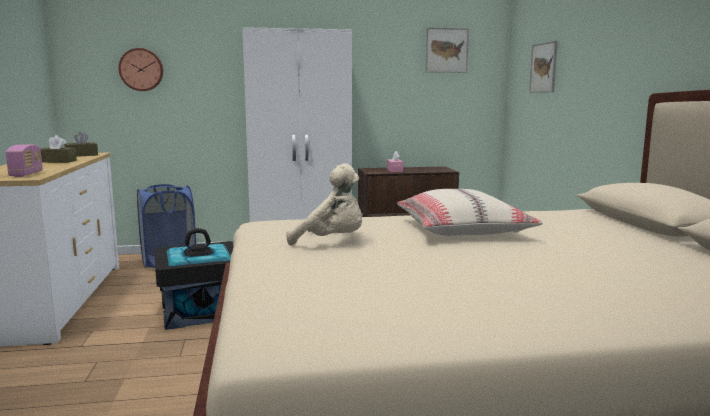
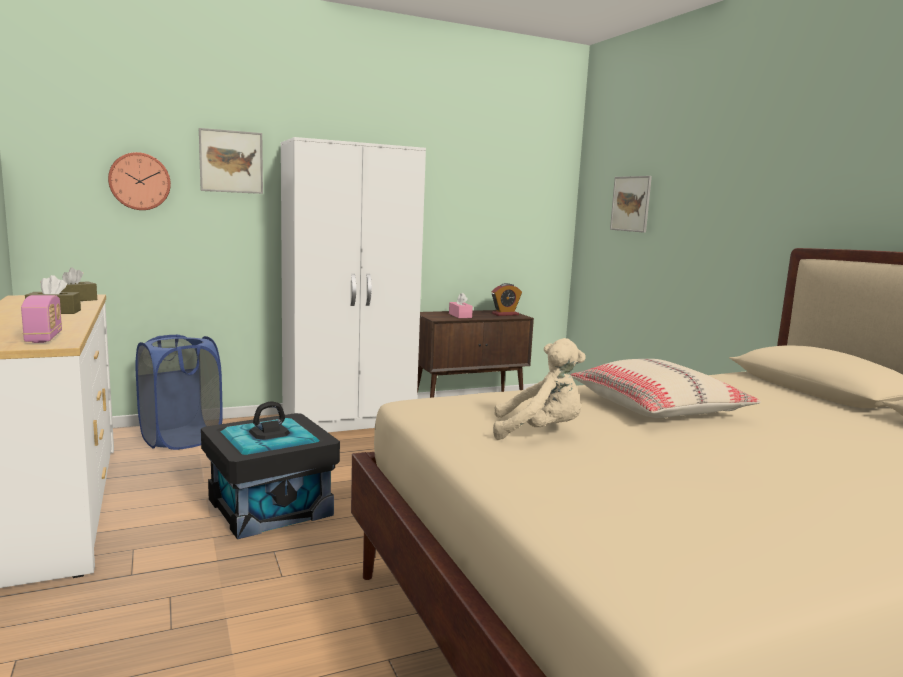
camera: 15 degrees left, 0 degrees up
picture [425,27,469,73] -> picture moved to [199,128,263,194]
none -> alarm clock [491,283,522,316]

